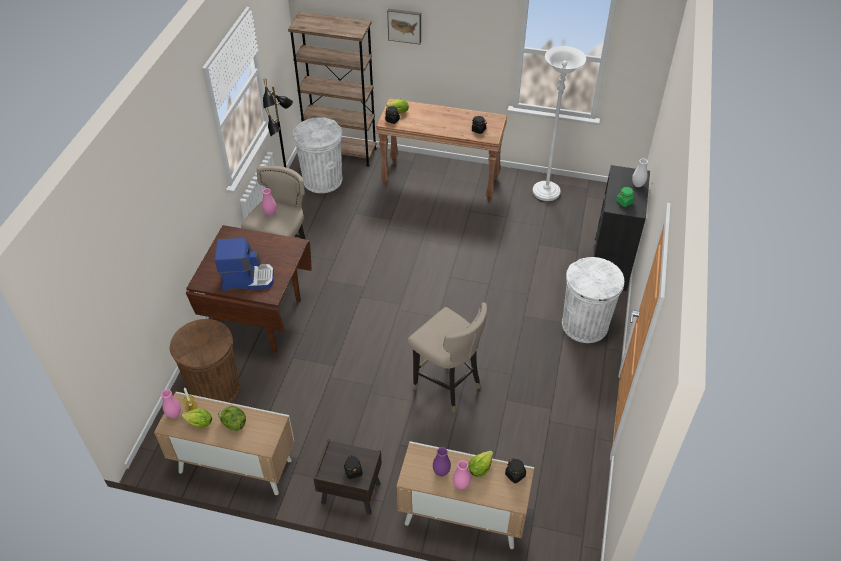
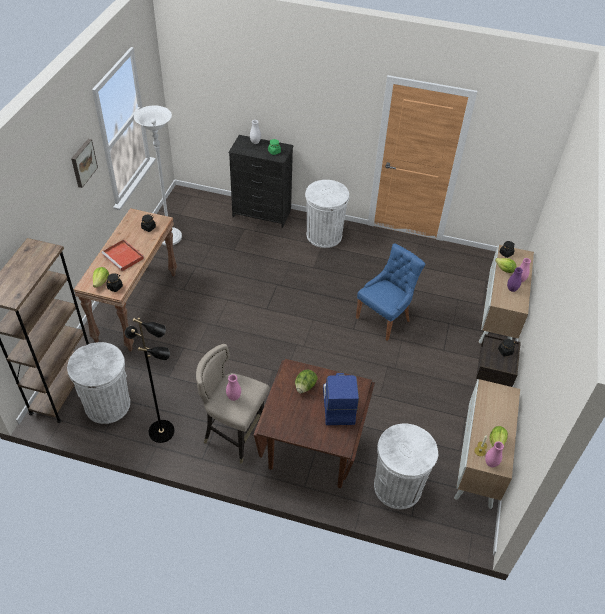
camera: 90 degrees left, 0 degrees up
brown trash can [169,319,240,403] -> white trash can [374,424,438,509]
lettuce [218,406,246,431] -> lettuce moved to [295,370,318,393]
picture [387,8,421,45] -> picture moved to [71,139,98,188]
beige stool [407,303,487,412] -> blue chair [356,243,425,341]
none -> red tray [102,239,144,271]

